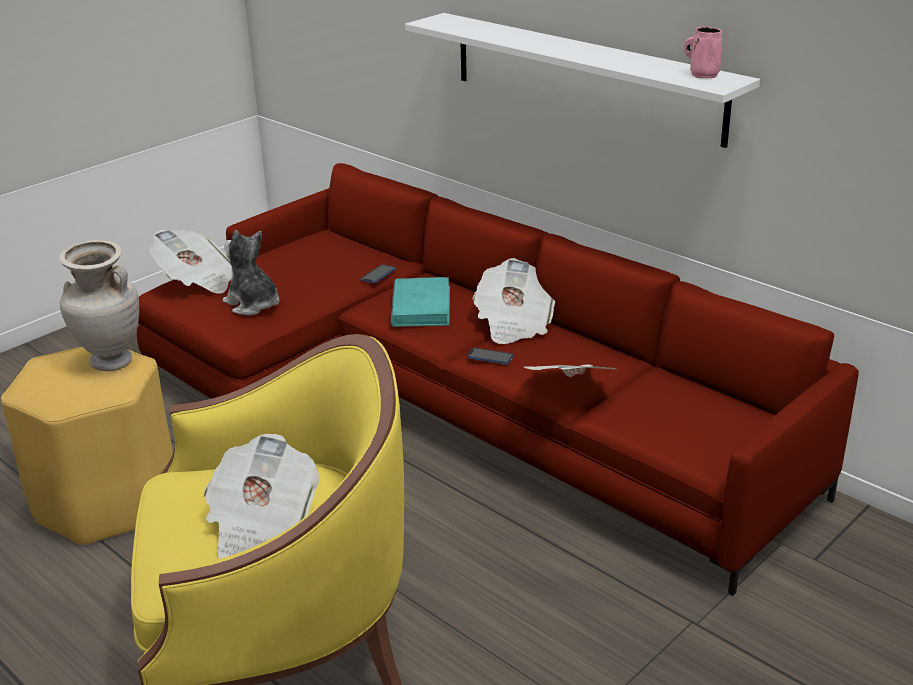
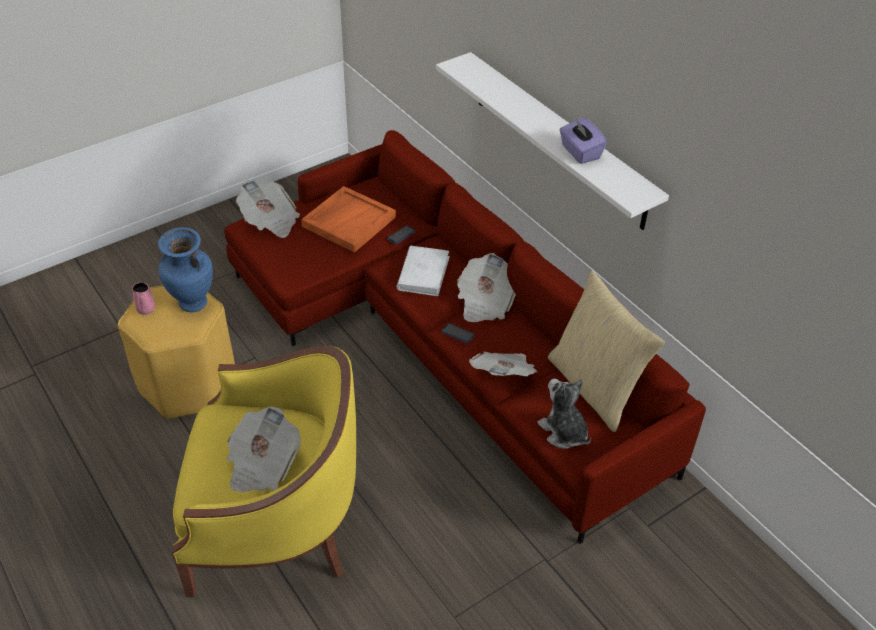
camera: 10 degrees right, 15 degrees up
beige vase [59,240,139,371] -> blue vase [158,227,213,312]
plush toy [223,230,280,315] -> plush toy moved to [538,379,591,449]
turquoise book [391,277,450,327] -> white book [396,246,450,296]
pink mug [684,26,722,78] -> pink mug moved to [132,282,155,315]
none -> orange tray [301,186,396,253]
none -> beige pillow [548,271,665,432]
none -> purple tissue box [560,117,607,164]

